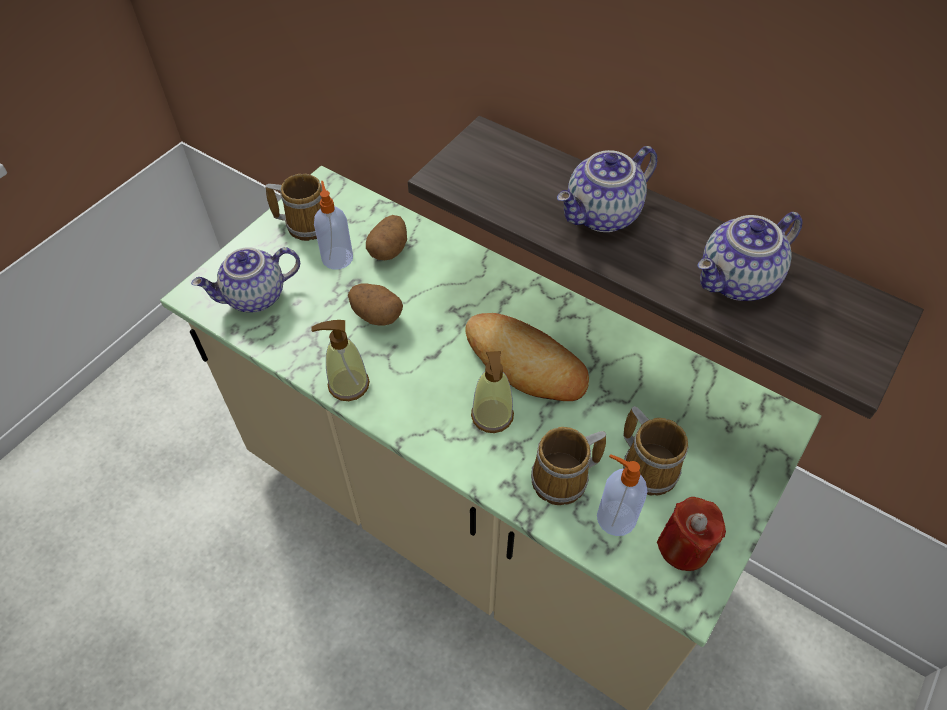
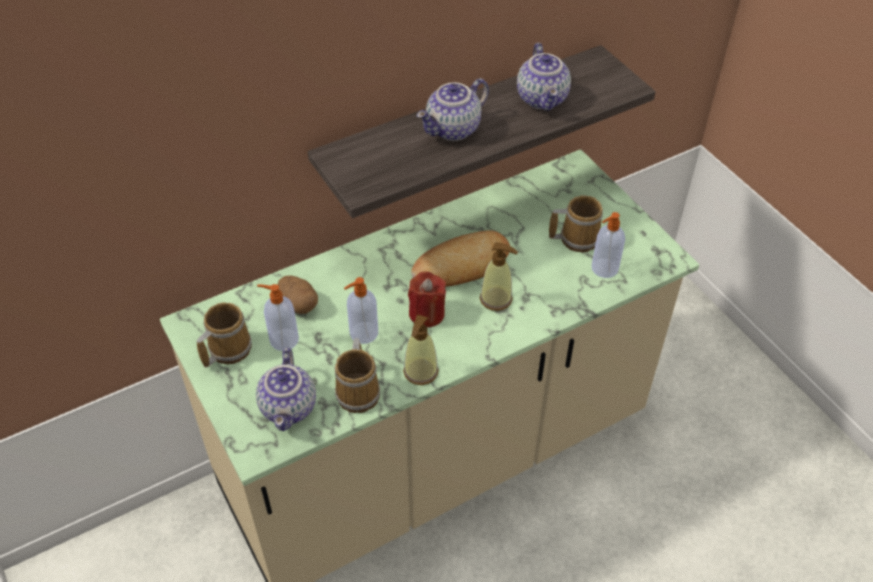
camera: 65 degrees left, 5 degrees down
potato [348,284,403,325] -> soap dispenser [344,277,378,344]
mug [531,427,606,505] -> mug moved to [334,338,380,413]
teapot [557,146,658,232] -> teapot turned 60 degrees clockwise [417,78,489,141]
red candle [657,497,726,571] -> red candle moved to [408,271,446,328]

